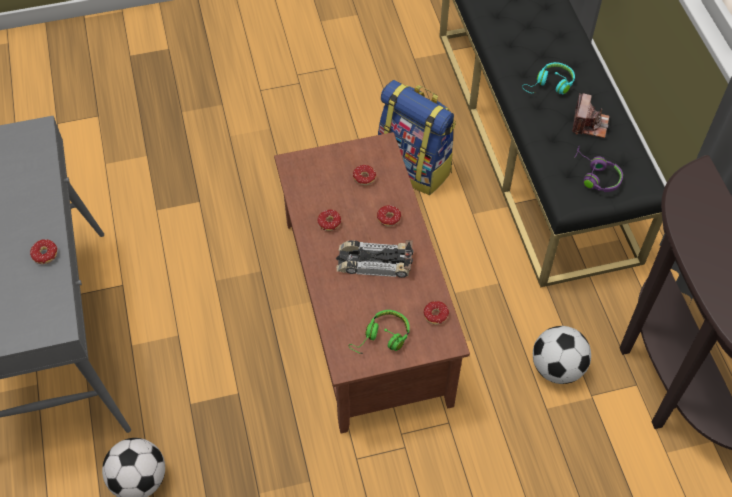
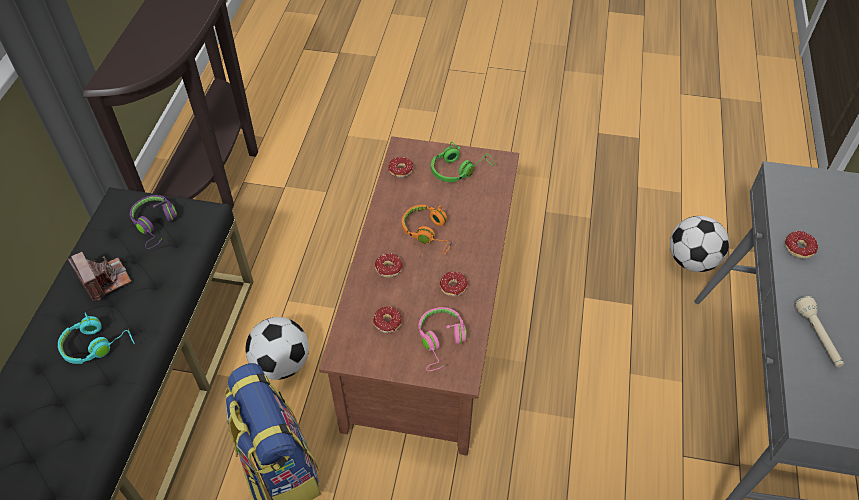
camera: 155 degrees left, 5 degrees down
toy car [336,240,414,278] -> orange headphones [402,205,452,255]
football [533,326,591,384] -> football moved to [245,317,309,380]
camera [572,93,609,138] -> camera turned 105 degrees clockwise [68,252,131,301]
none -> pink headphones [418,307,467,371]
none -> beige flashlight [795,296,844,367]

